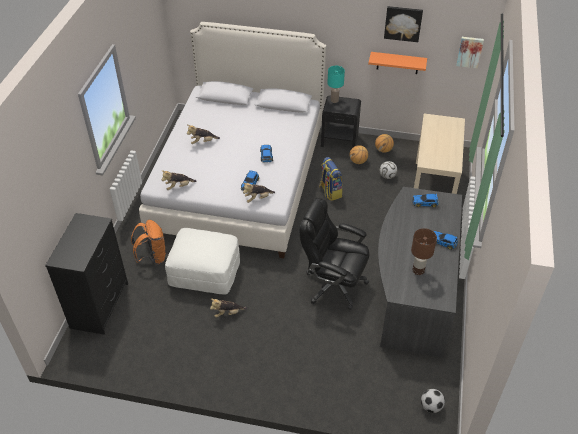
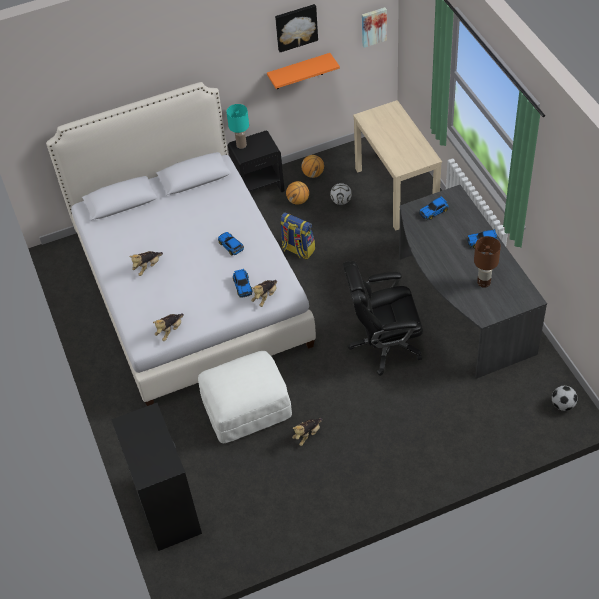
camera: 30 degrees left, 5 degrees up
orange backpack [131,220,166,265] -> none

